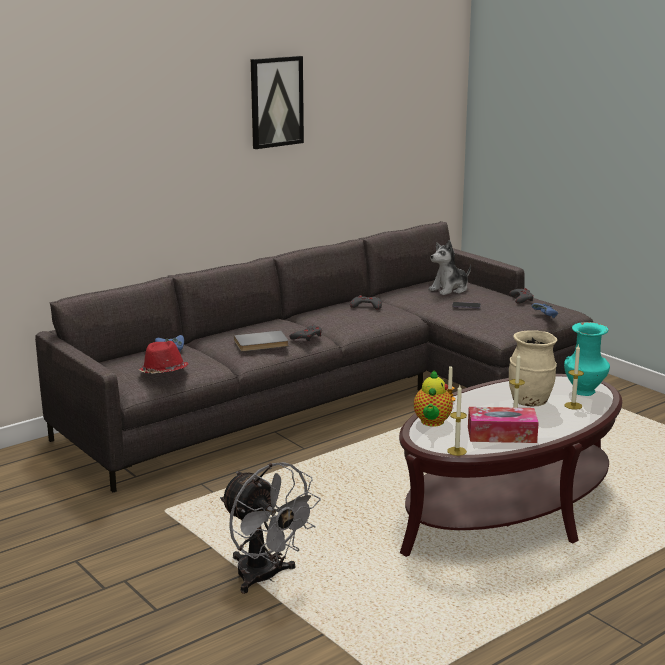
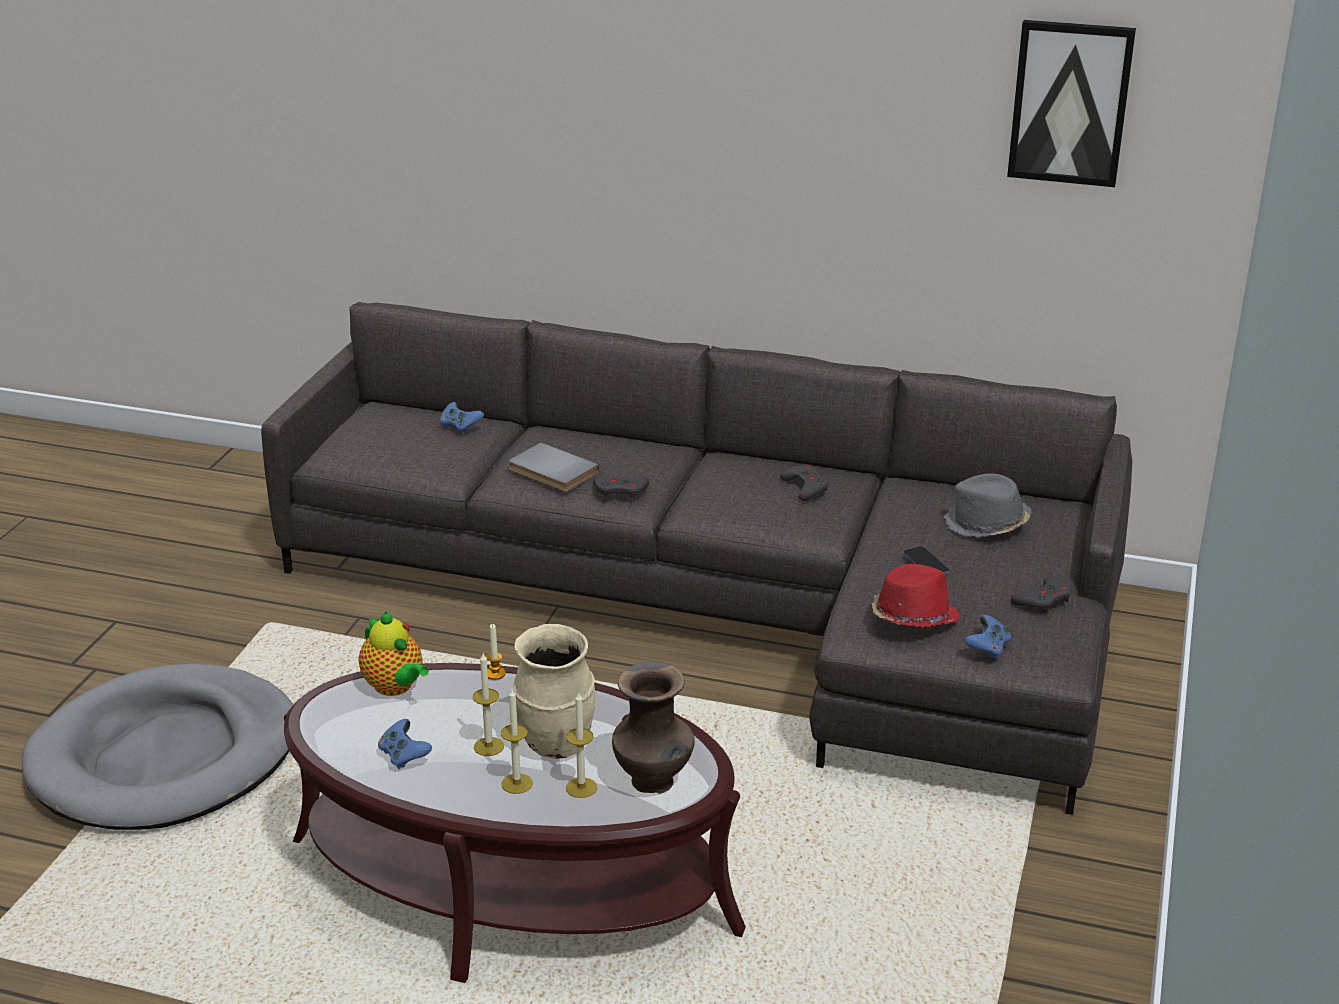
camera: 55 degrees right, 10 degrees up
red hat [138,341,189,374] -> red hat moved to [871,564,960,628]
grey fan [220,462,321,594] -> grey dog bed [22,664,293,830]
picture [251,56,304,149] -> picture moved to [1007,20,1136,187]
teapot [414,371,453,427] -> teapot turned 105 degrees counterclockwise [359,611,429,696]
plush toy [429,240,471,295] -> grey hat [944,473,1032,538]
candle [447,385,467,456] -> candle moved to [501,689,533,794]
tissue box [468,407,539,443] -> blue game controller [378,719,432,769]
turquoise vase [564,322,610,396] -> brown vase [612,662,695,794]

